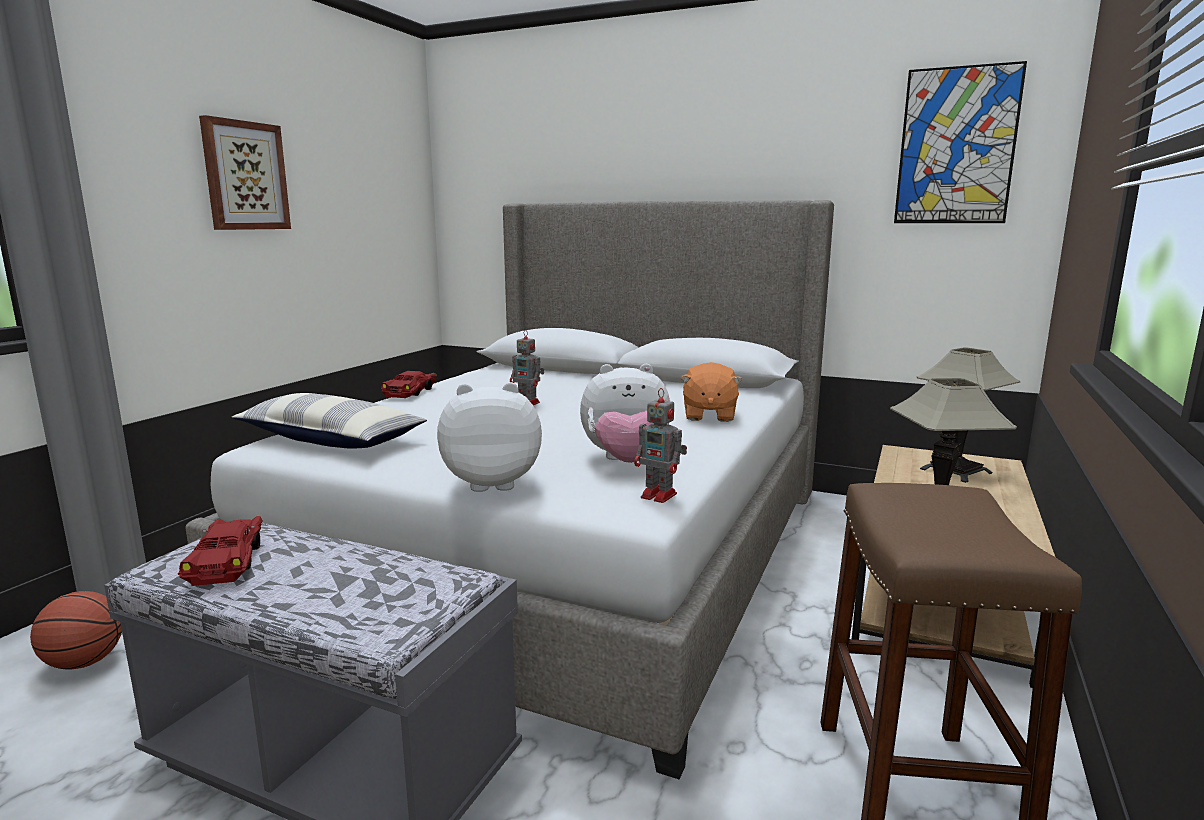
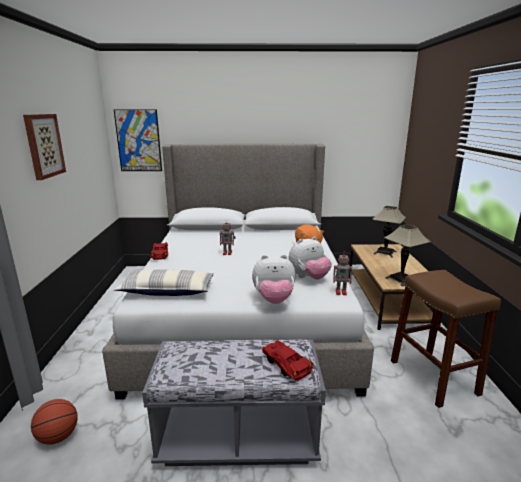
camera: 25 degrees left, 5 degrees up
red toy car [178,516,263,586] -> red toy car moved to [262,340,313,381]
plush toy [437,382,542,492] -> plush toy turned 150 degrees counterclockwise [252,255,296,304]
picture [894,61,1027,223] -> picture moved to [114,109,162,171]

